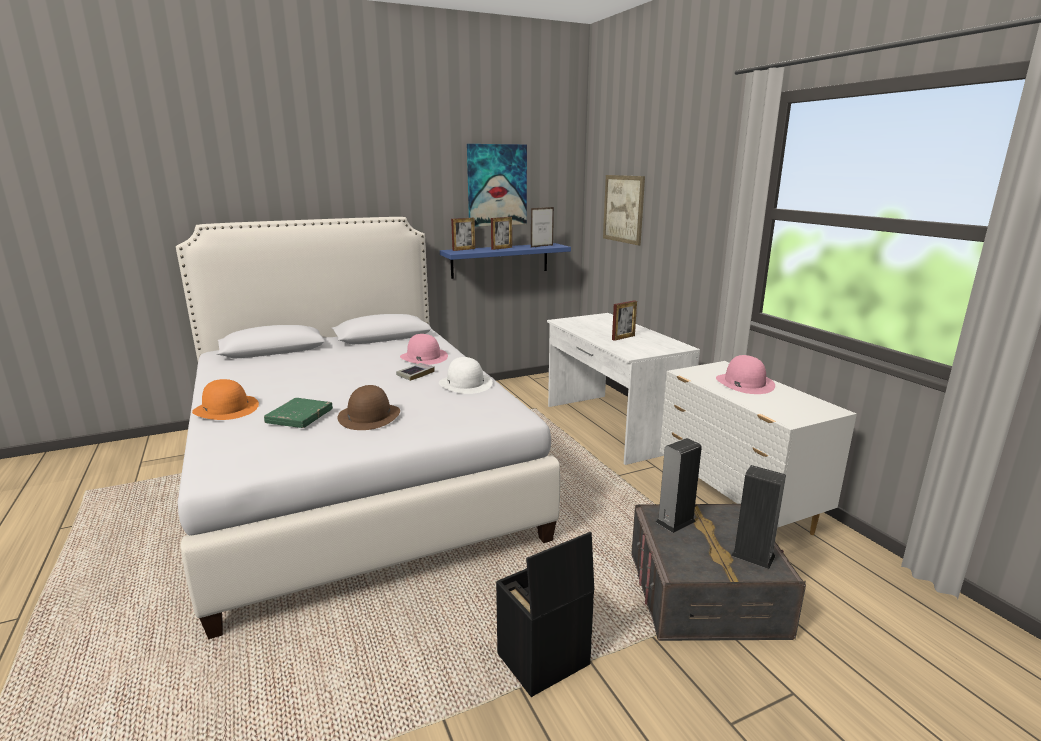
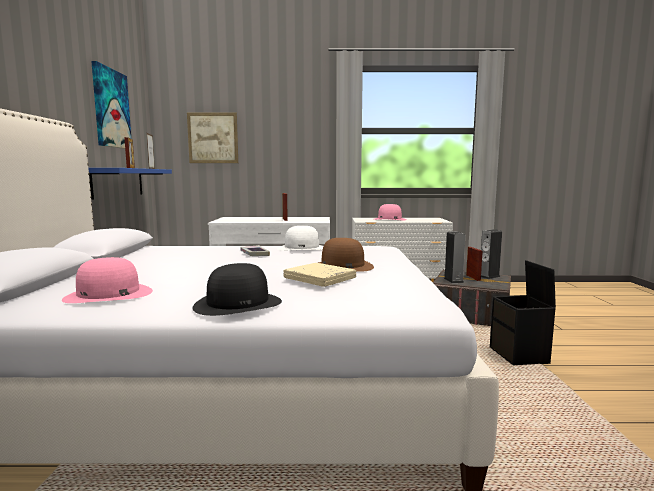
camera: 65 degrees left, 10 degrees down
orange hat [192,379,259,420] -> black hat [192,263,282,316]
green book [264,398,333,428] -> beige book [284,263,356,287]
pink hat [400,334,448,365] -> pink hat moved to [62,257,153,303]
picture frame [451,218,475,251] -> picture frame moved to [466,247,483,281]

